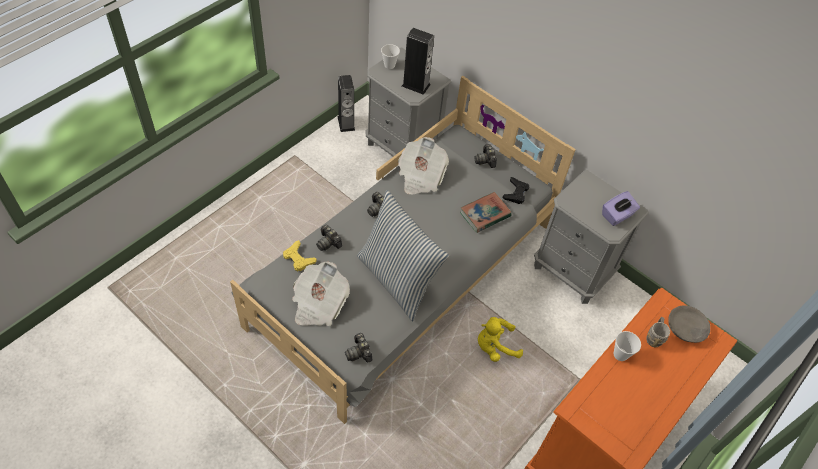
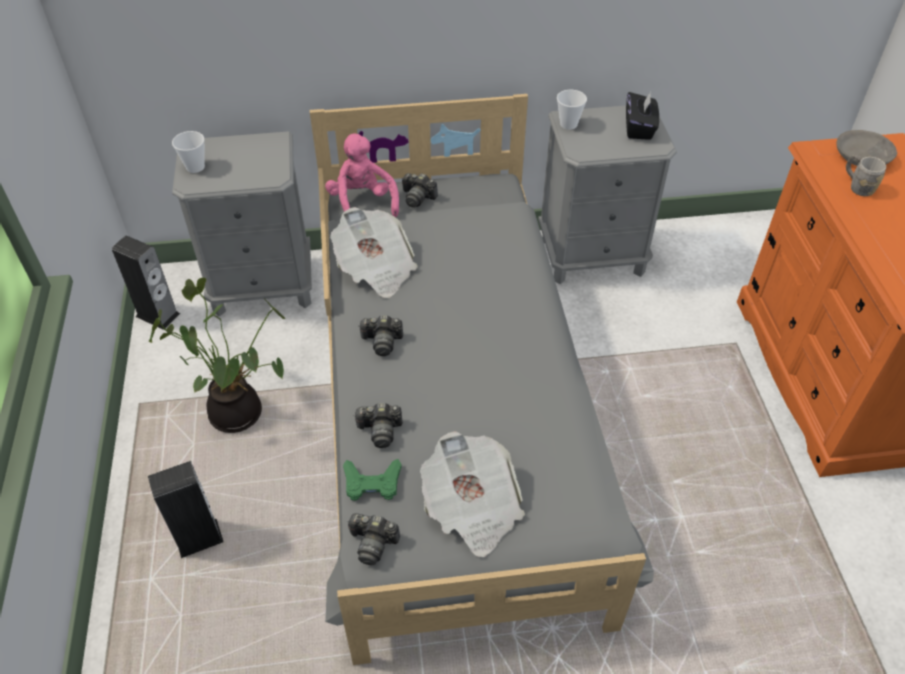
camera: 45 degrees left, 5 degrees down
yellow game controller [283,240,317,271] -> green game controller [343,459,402,501]
camera [345,333,372,363] -> camera moved to [347,513,400,565]
pillow [357,190,449,322] -> none
speaker [402,28,434,95] -> speaker moved to [148,461,223,558]
book [460,192,512,233] -> none
yellow plush toy [478,317,523,362] -> none
black game controller [503,177,529,204] -> none
purple tissue box [602,191,640,226] -> black tissue box [626,92,659,140]
cup [614,331,641,361] -> cup moved to [557,90,587,130]
none -> potted plant [149,278,285,433]
none -> pink plush toy [325,133,399,217]

